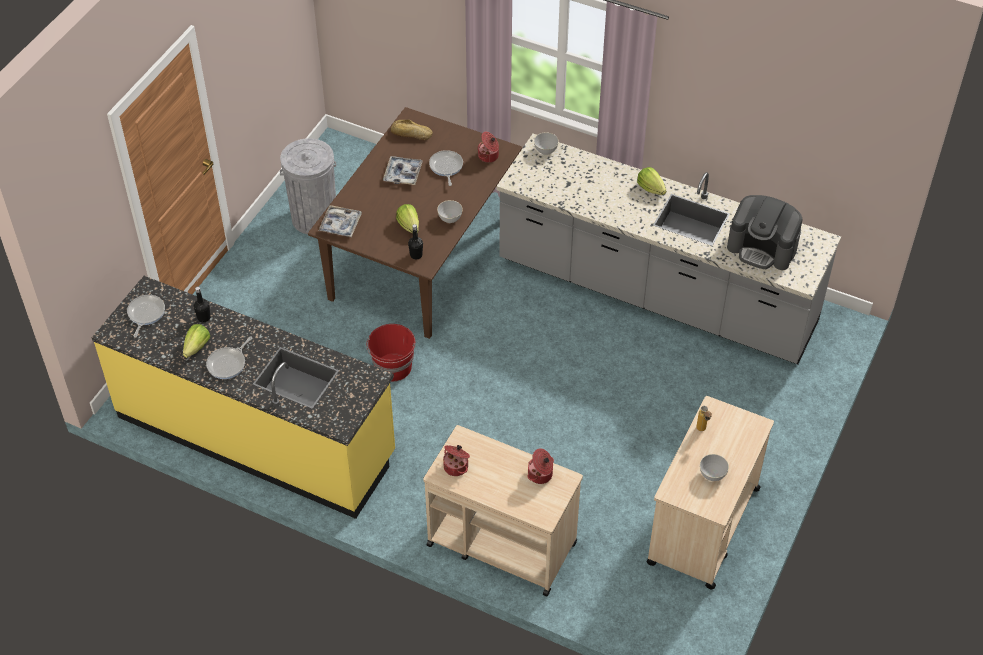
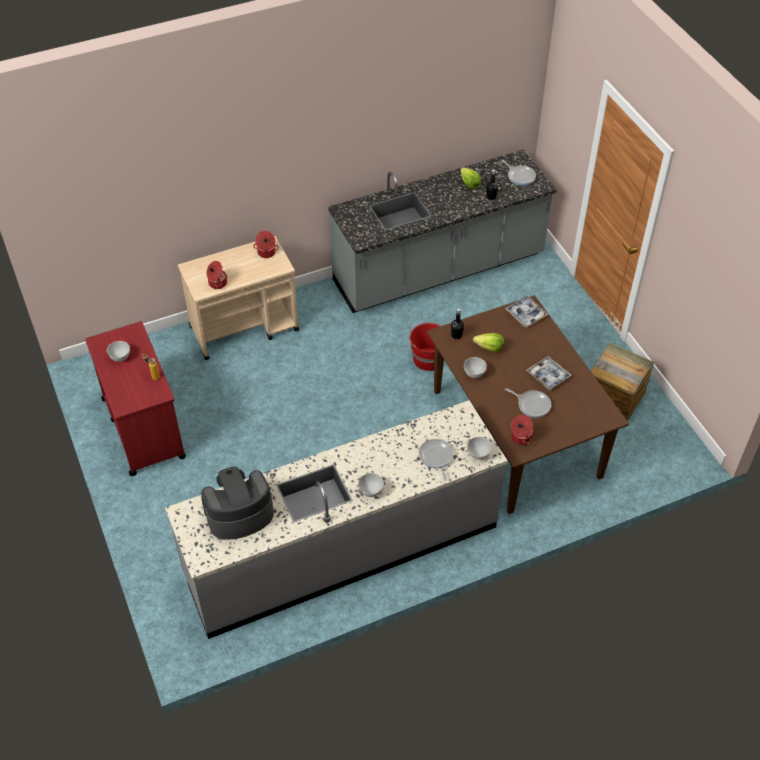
camera: 130 degrees right, 0 degrees up
yellow counter [91,276,395,519] -> grey counter [328,149,557,313]
frying pan [206,337,252,379] -> frying pan moved to [419,439,454,481]
grey trash can [280,138,336,234] -> crate [591,343,654,421]
bread [391,120,433,140] -> none
lettuce [637,167,666,195] -> grey bowl [358,473,384,497]
beige cart [646,396,774,590] -> red cart [85,321,186,476]

